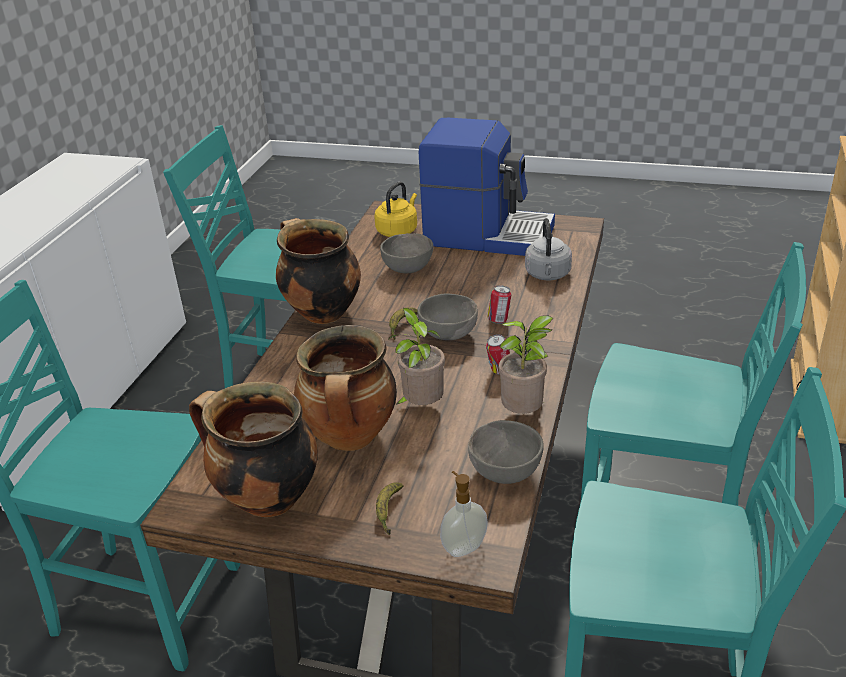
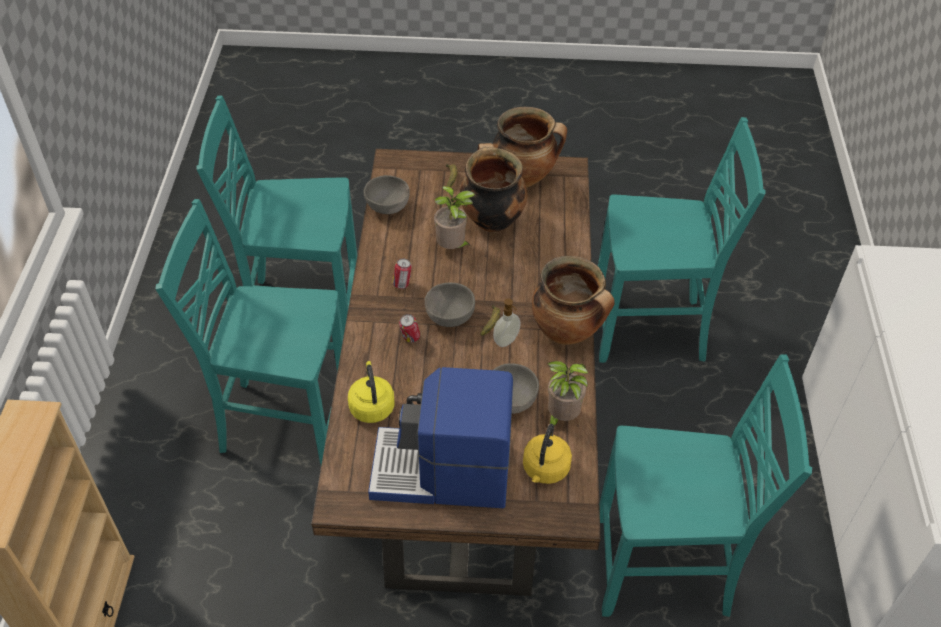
camera: 165 degrees right, 15 degrees up
soap dispenser [440,471,488,557] -> soap dispenser moved to [493,298,520,347]
potted plant [499,315,553,414] -> potted plant moved to [547,361,588,426]
grey kettle [525,218,572,280] -> yellow kettle [348,361,394,423]

